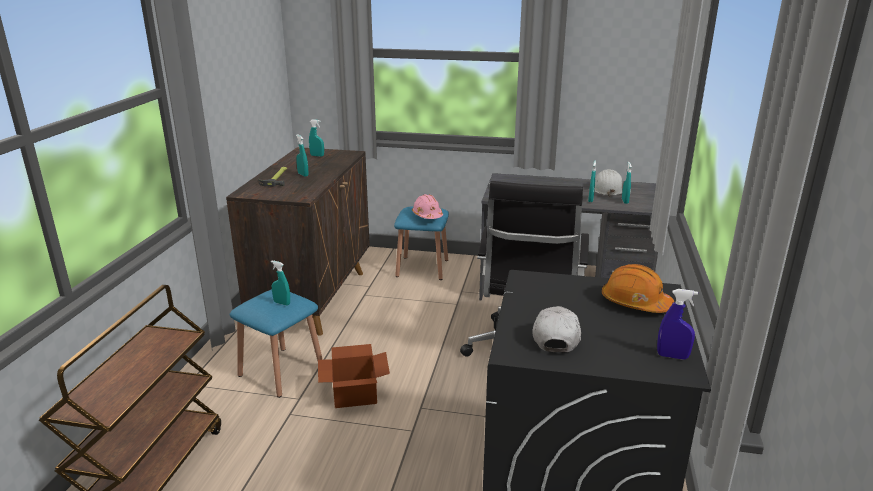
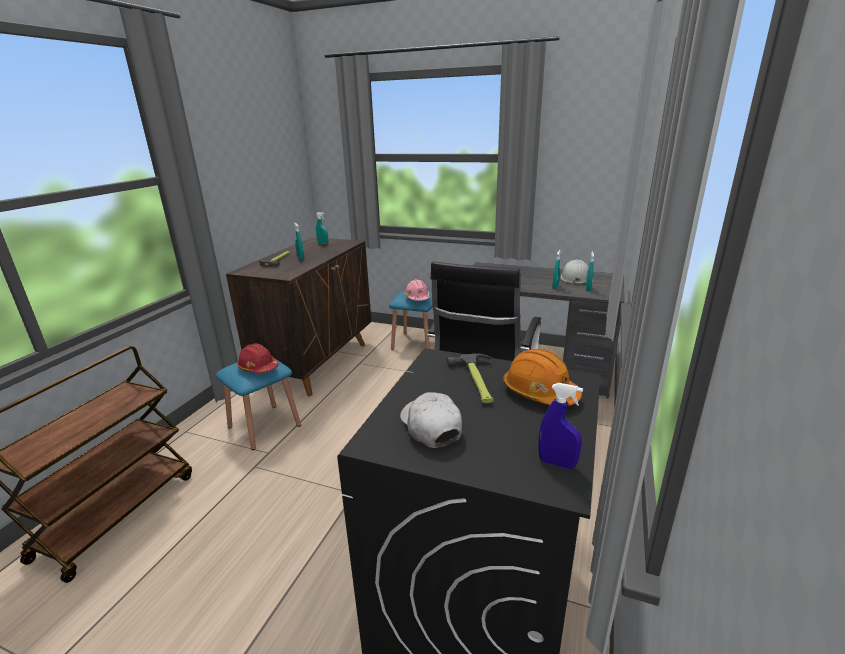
camera: 10 degrees right, 0 degrees up
turquoise spray bottle [271,260,290,306] -> red hard hat [237,343,279,373]
cardboard box [318,344,390,408] -> none
white cap [533,306,581,352] -> white cap turned 45 degrees counterclockwise [400,392,462,448]
none -> hammer [447,354,494,403]

